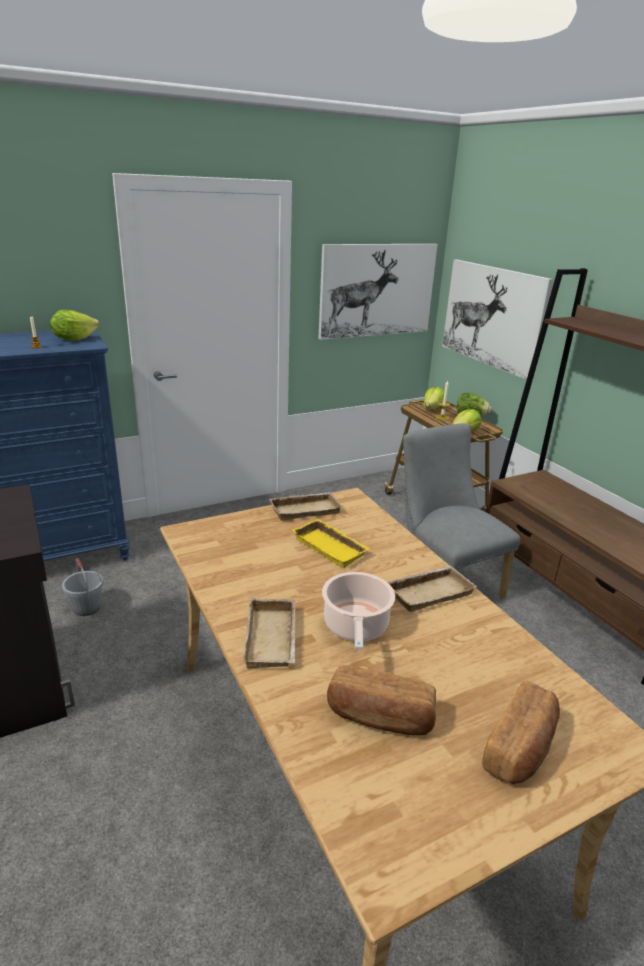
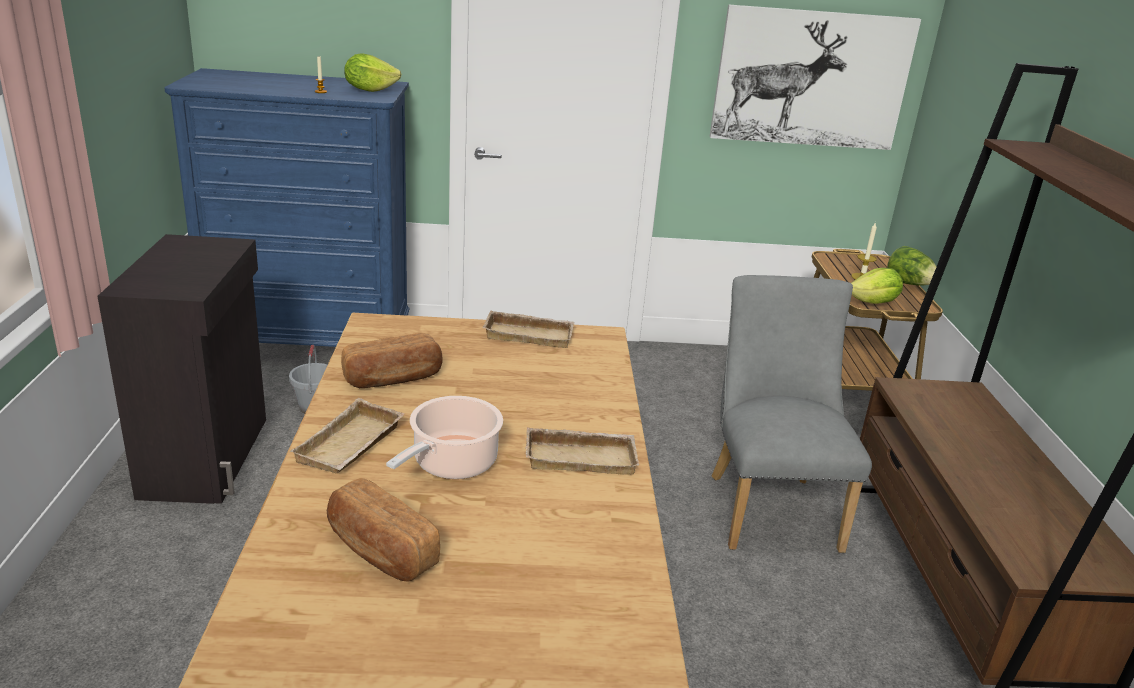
camera: 25 degrees right, 0 degrees up
yellow tray [292,519,370,568] -> none
lettuce [423,387,445,410] -> none
picture [442,260,553,380] -> none
bread [482,681,560,784] -> bread moved to [341,333,443,388]

